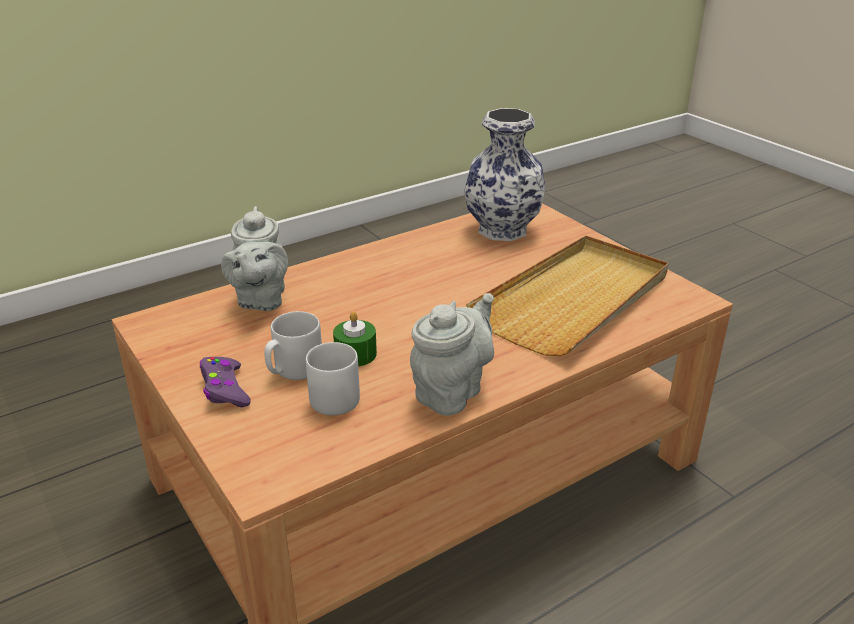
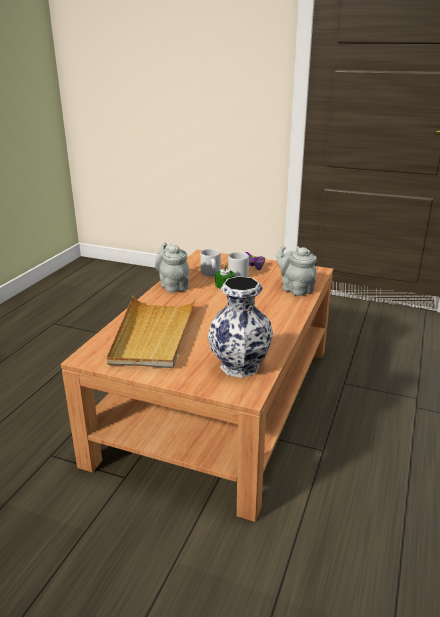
camera: 145 degrees right, 5 degrees down
grey teapot [410,293,494,416] -> grey teapot turned 150 degrees clockwise [155,242,189,293]

